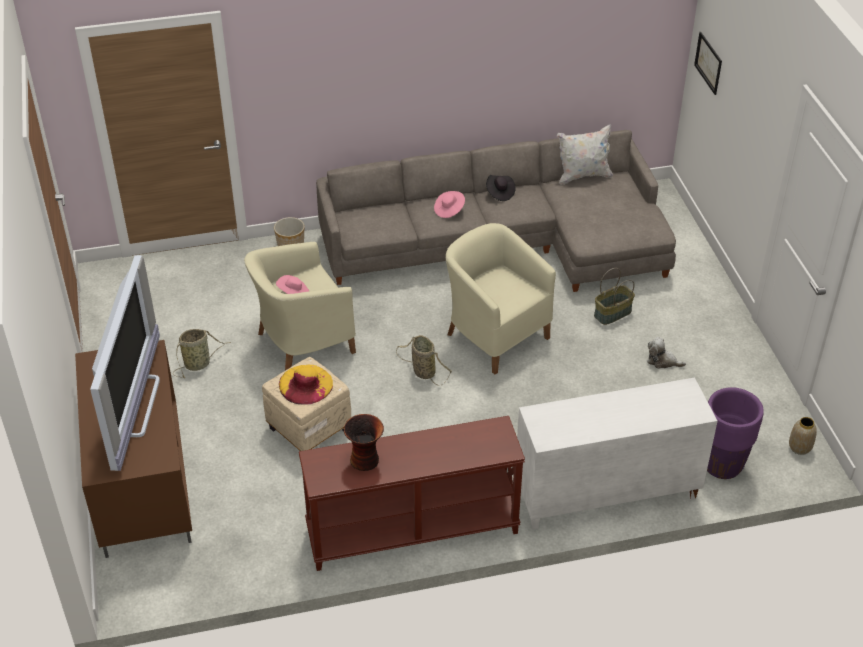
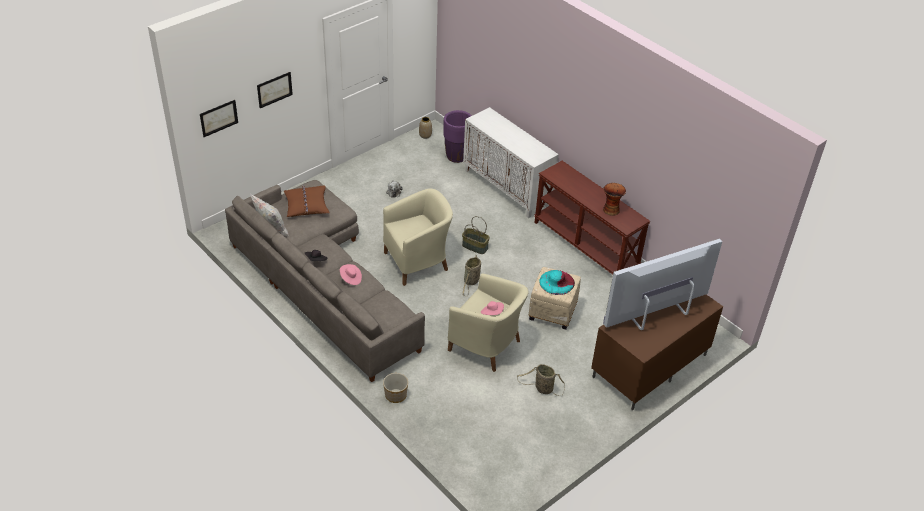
camera: 120 degrees left, 0 degrees up
yellow hat [279,365,333,405] -> turquoise hat [540,270,575,295]
beige armchair [446,223,556,375] -> beige armchair turned 135 degrees counterclockwise [383,188,453,286]
basket [594,268,635,325] -> basket moved to [462,216,490,254]
none -> picture [257,72,293,108]
none -> brown pillow [284,185,329,217]

